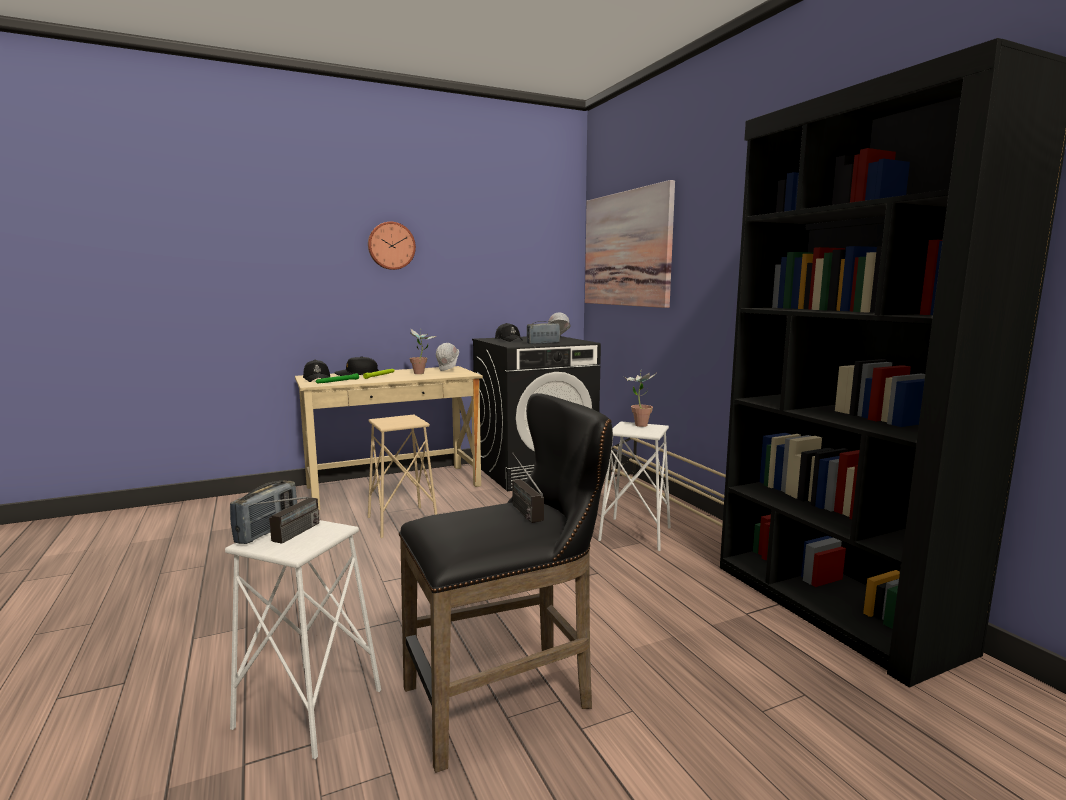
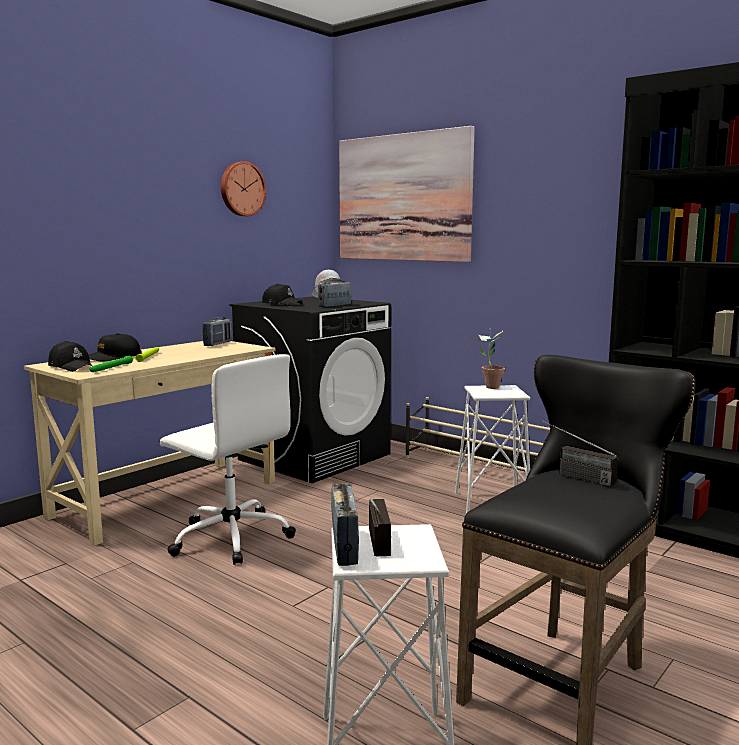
camera: 25 degrees left, 0 degrees up
wall clock [368,222,416,270] -> wall clock moved to [221,161,266,216]
beige stool [368,414,437,538] -> white office chair [160,354,296,565]
potted plant [410,328,436,374] -> none
white hard hat [436,343,459,371] -> radio [203,317,232,346]

